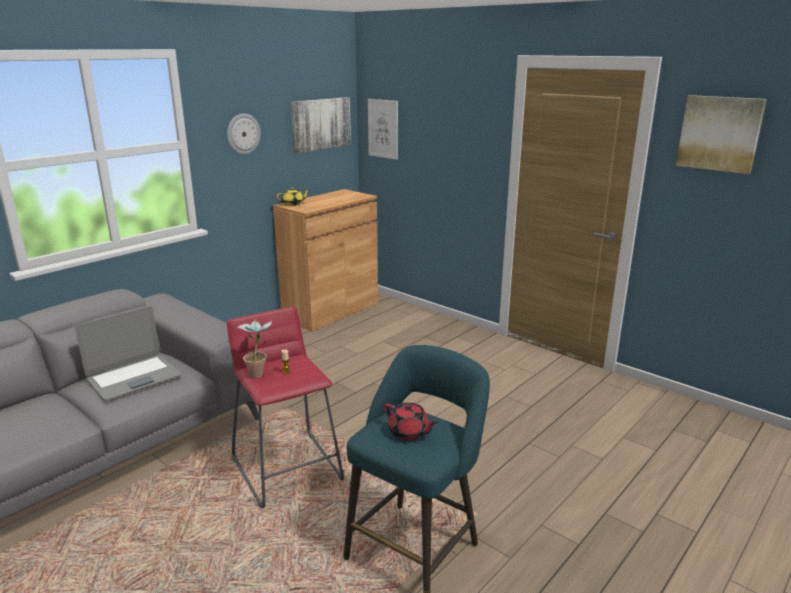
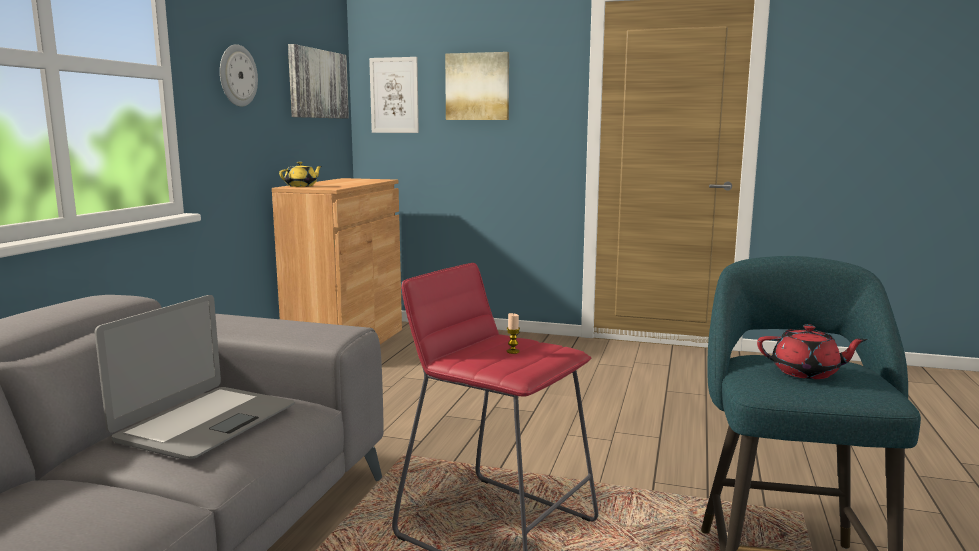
camera: 25 degrees left, 10 degrees down
potted plant [237,319,272,378] -> none
picture [676,95,766,174] -> picture moved to [445,52,509,120]

